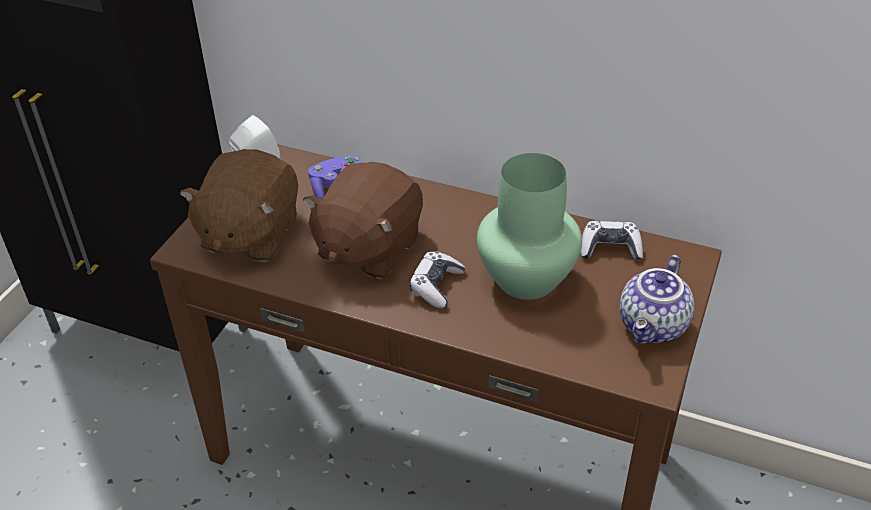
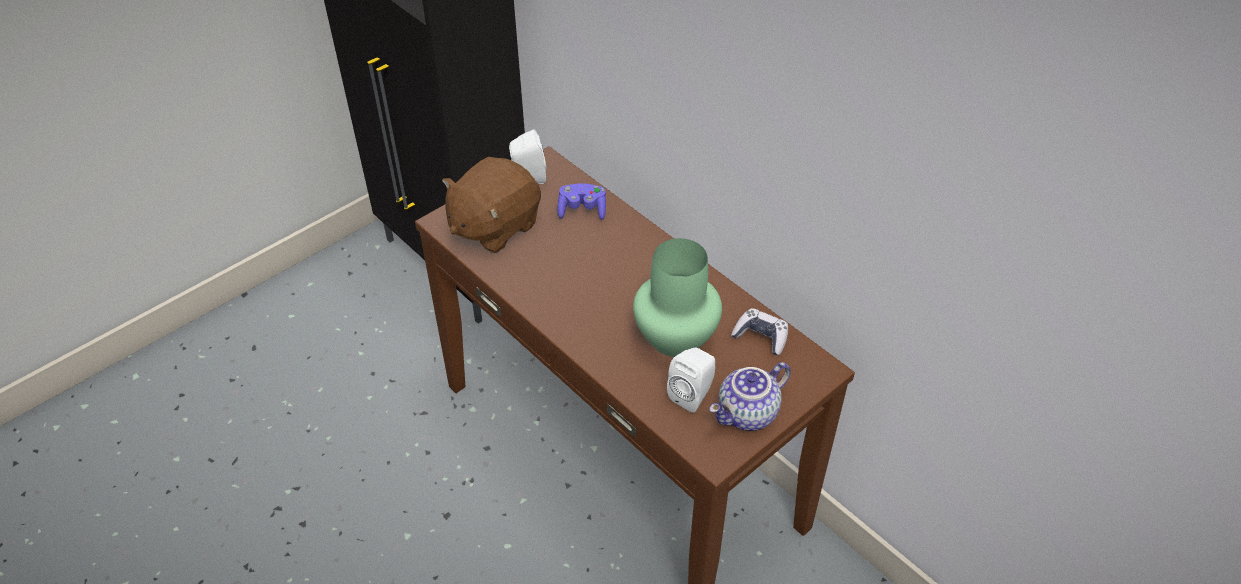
camera: 25 degrees right, 5 degrees up
brown plush toy [303,162,423,279] -> none
game controller [410,251,465,308] -> none
none -> white speaker [667,347,716,413]

